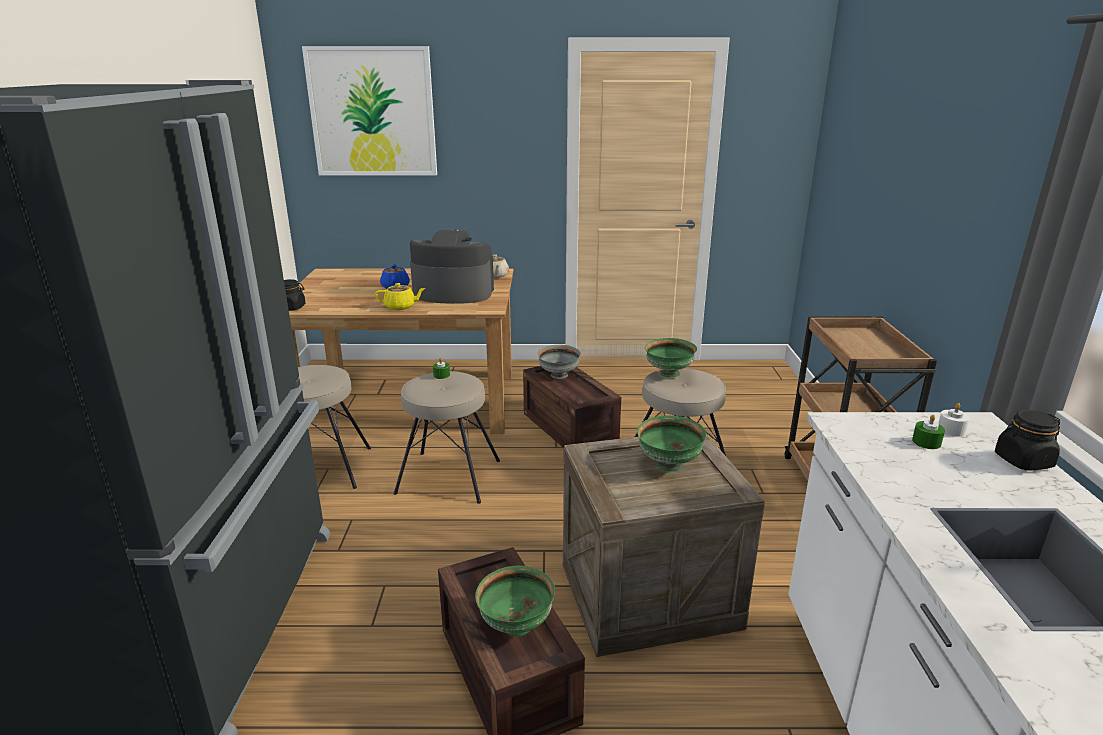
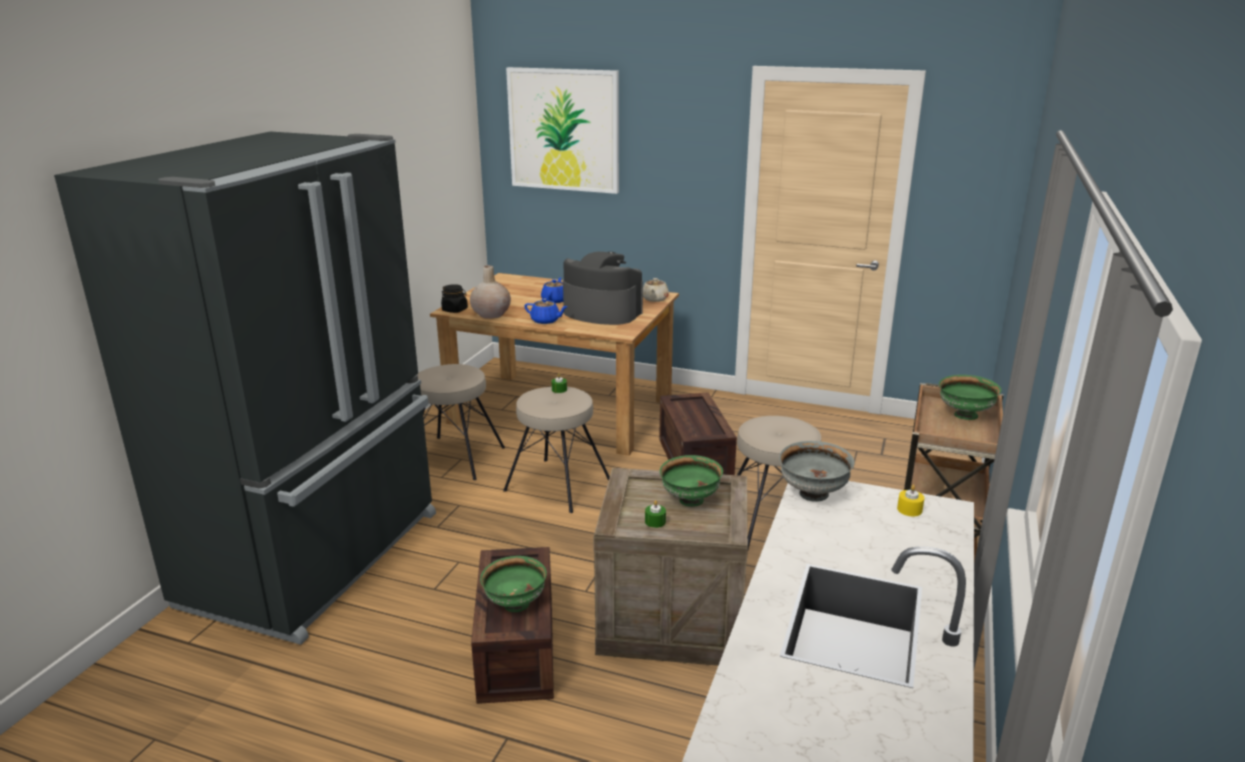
camera: 20 degrees right, 0 degrees up
yellow teapot [375,283,426,310] -> blue teapot [524,298,568,324]
grey bowl [537,345,581,379] -> grey bowl moved to [779,441,854,502]
green bowl [645,338,697,378] -> green bowl moved to [939,375,1002,420]
green candle [912,414,945,449] -> green candle moved to [645,500,666,528]
white candle [938,403,970,437] -> yellow candle [897,485,924,516]
black jar [995,410,1060,471] -> none
none -> beige vase [470,265,511,319]

